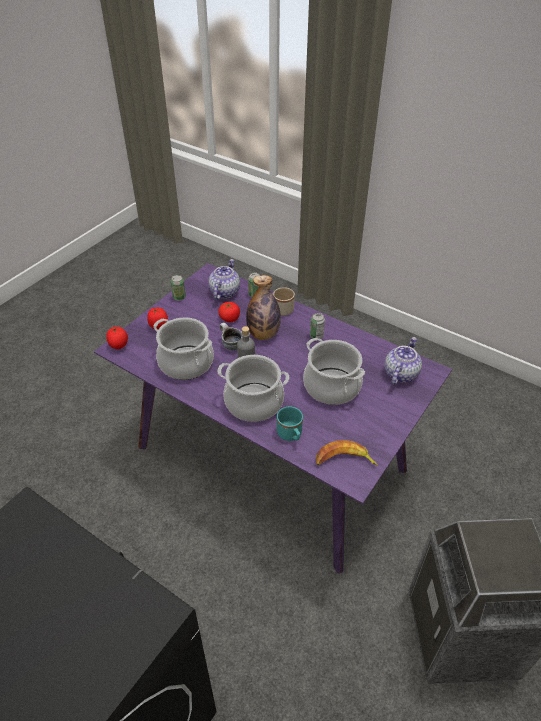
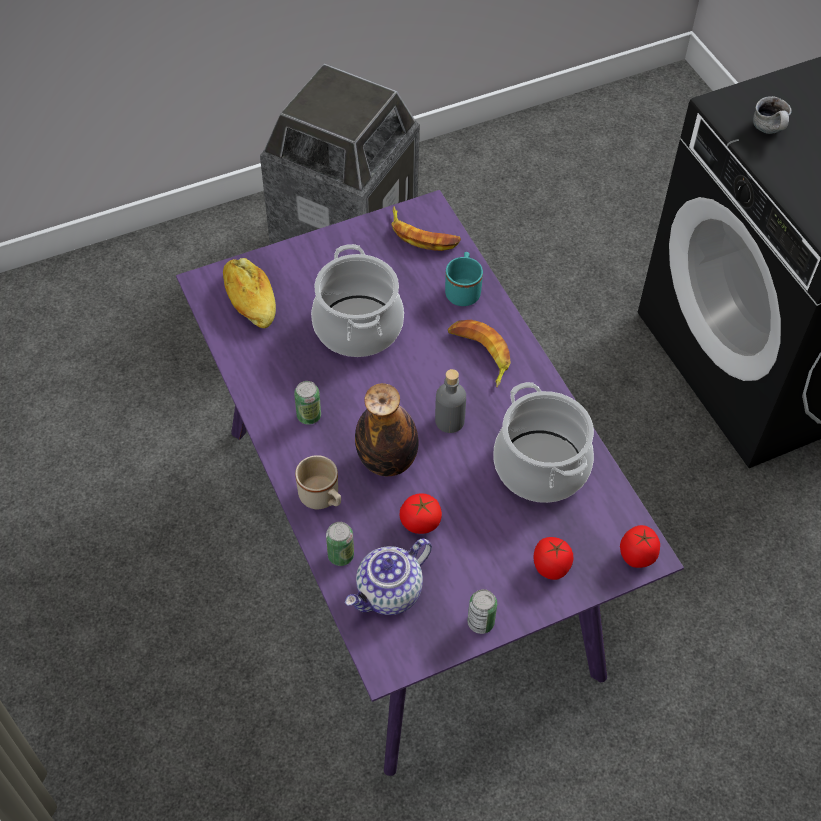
camera: 150 degrees left, 10 degrees up
cooking pot [217,355,289,422] -> banana [448,320,511,387]
mug [220,323,243,350] -> mug moved to [753,96,792,134]
teapot [385,337,422,385] -> bread [223,258,276,328]

